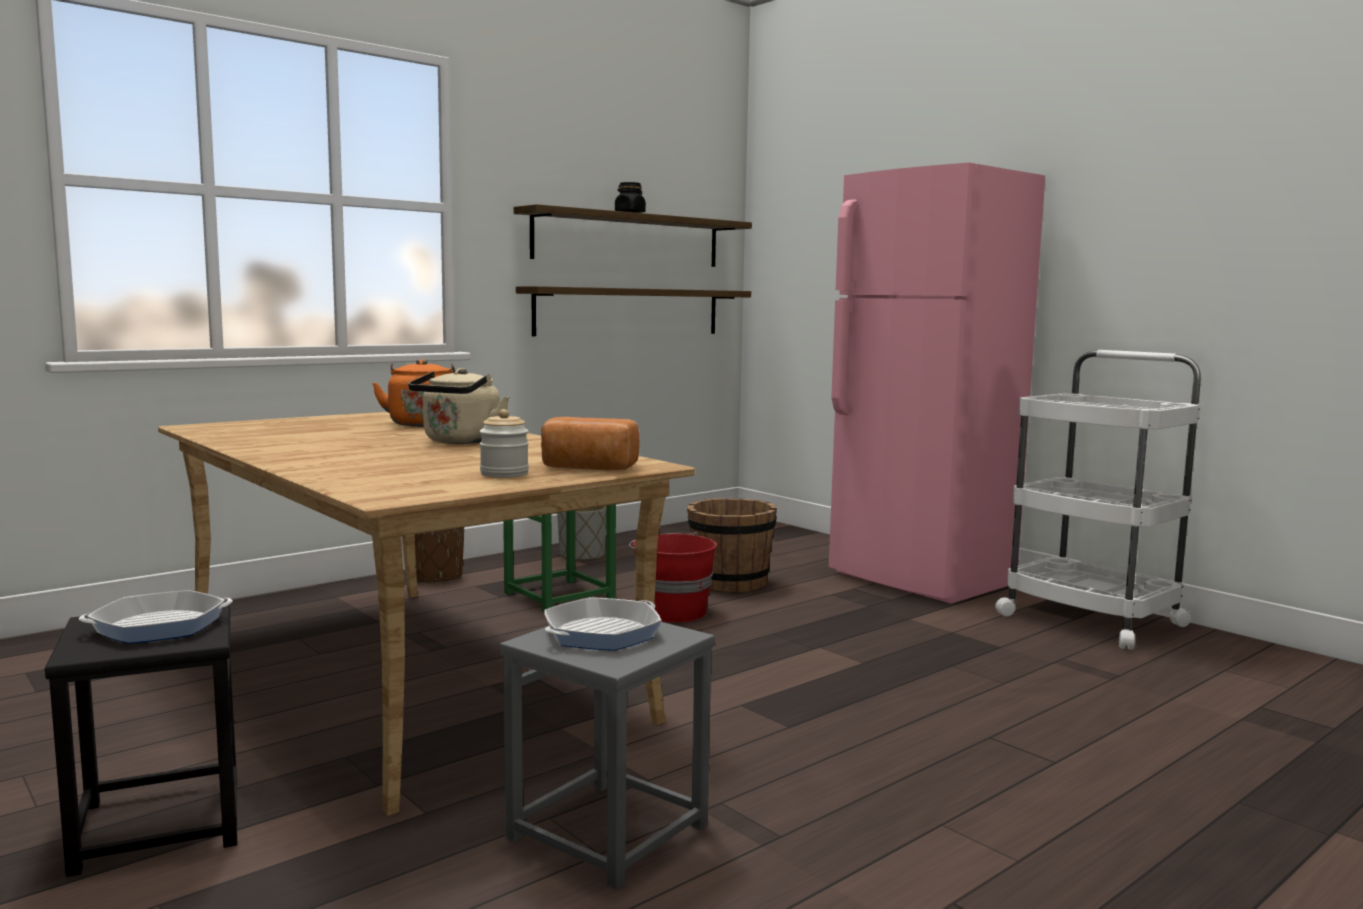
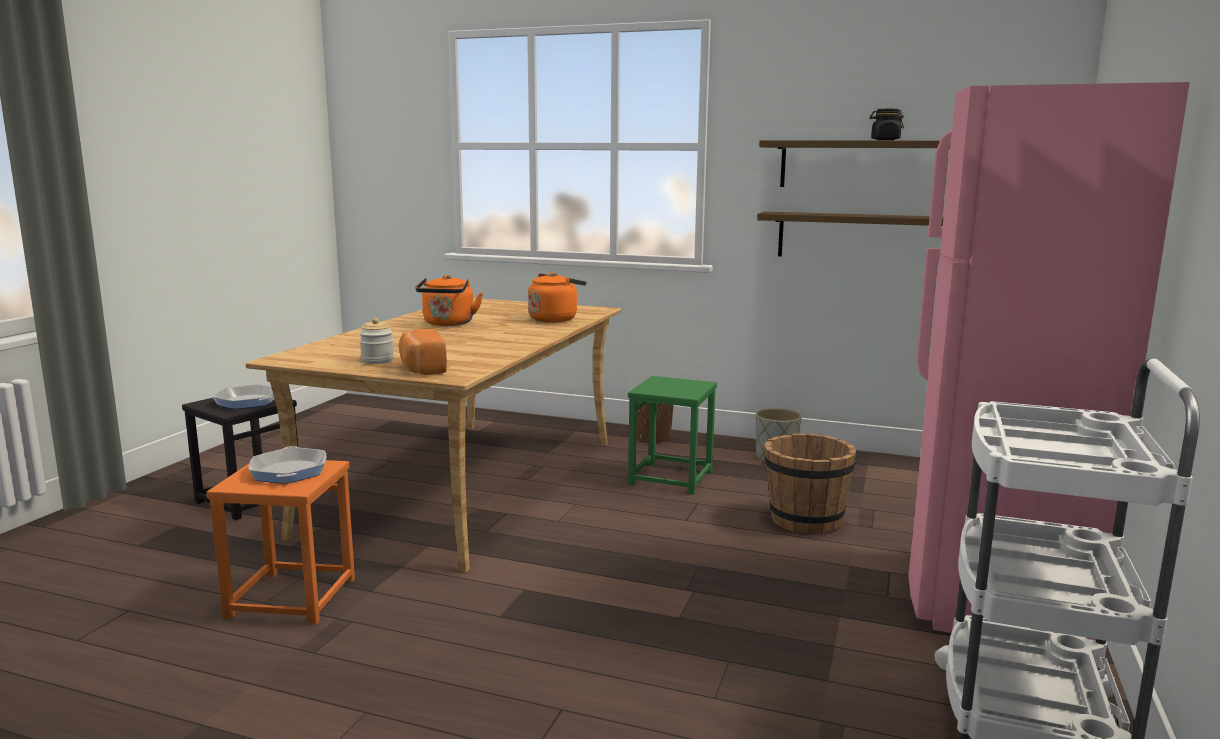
camera: 60 degrees right, 5 degrees up
beige kettle [408,368,509,444] -> none
grey stool [500,622,715,890] -> orange stool [206,460,355,625]
frying pan [544,597,662,651] -> frying pan turned 60 degrees clockwise [249,446,326,484]
red bucket [629,532,717,623] -> none
none -> orange kettle [415,275,483,326]

